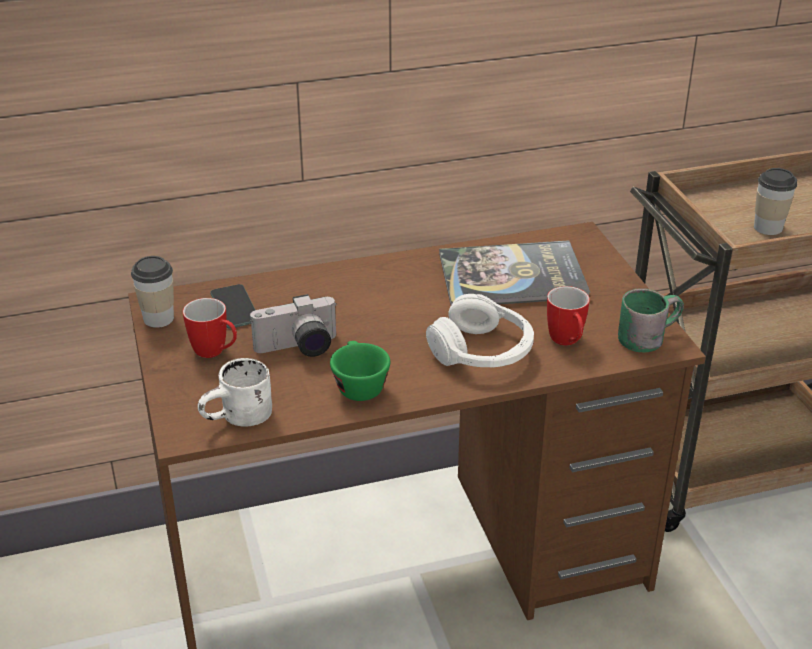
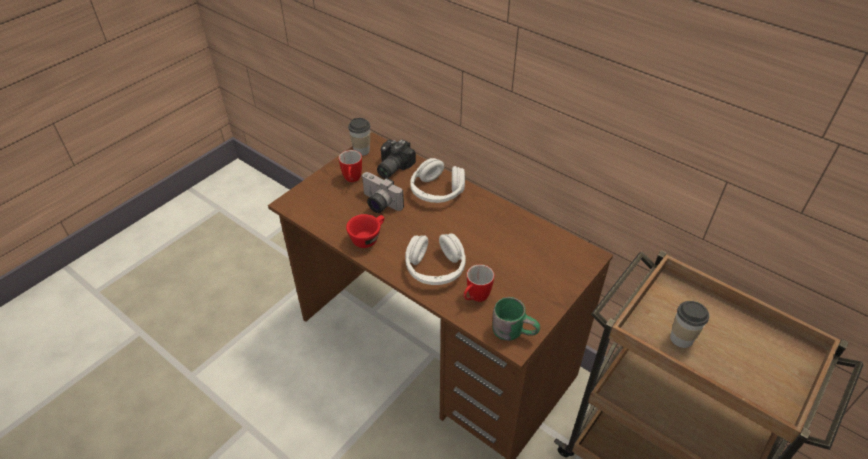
camera: 55 degrees right, 10 degrees up
white mug [198,358,272,427] -> none
phone [210,284,255,328] -> camera [377,139,416,179]
green cup [330,341,390,401] -> red cup [346,214,385,248]
book [439,240,590,305] -> none
none -> white headphones [410,158,465,203]

